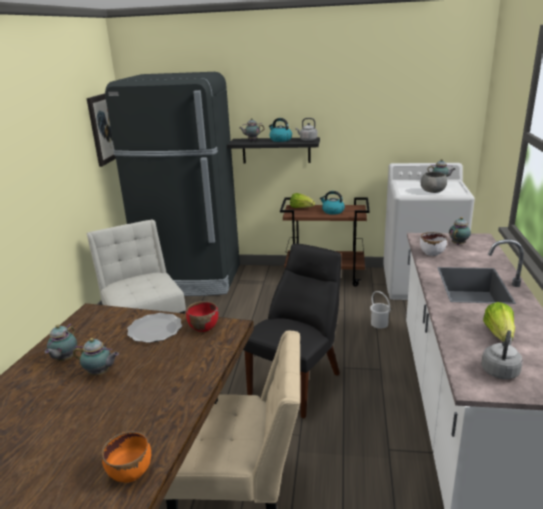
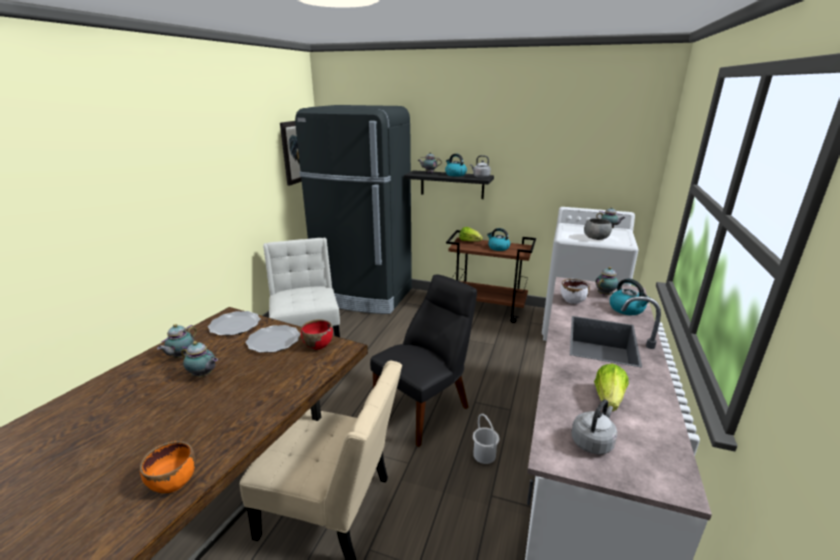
camera: 10 degrees right, 0 degrees up
white bucket [370,291,391,329] -> white bucket moved to [473,414,499,464]
none -> plate [208,311,261,336]
none -> kettle [610,279,650,315]

